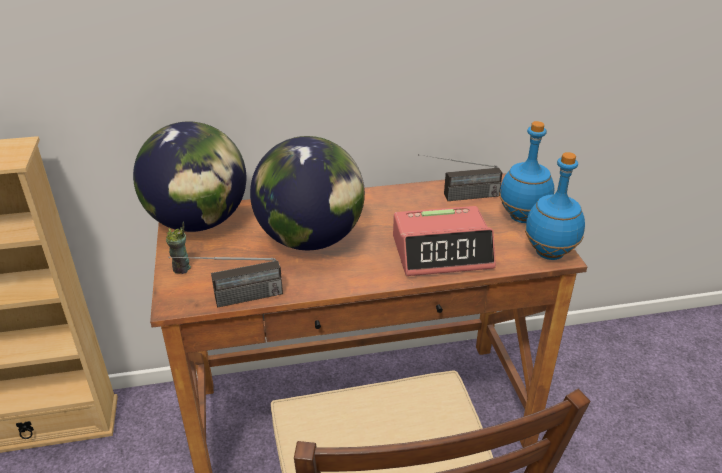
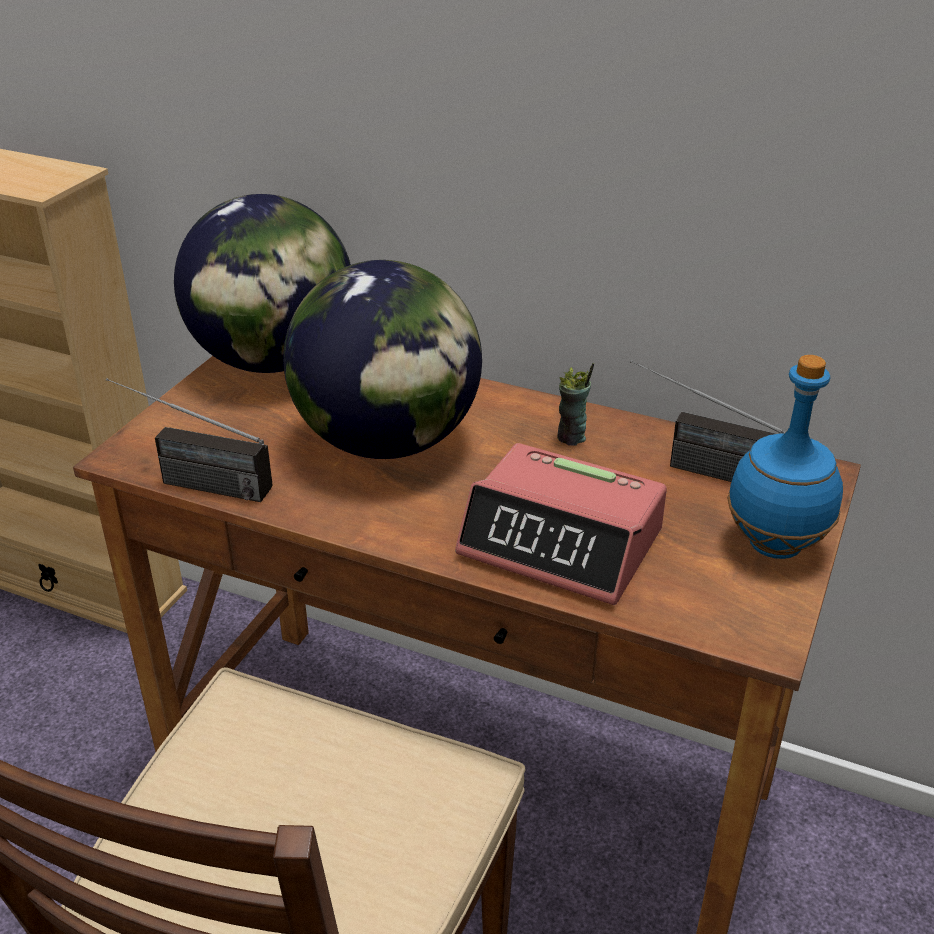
camera: 35 degrees right, 0 degrees up
cup [166,222,191,274] -> cup moved to [557,363,594,446]
blue bottle [525,152,585,260] -> none

